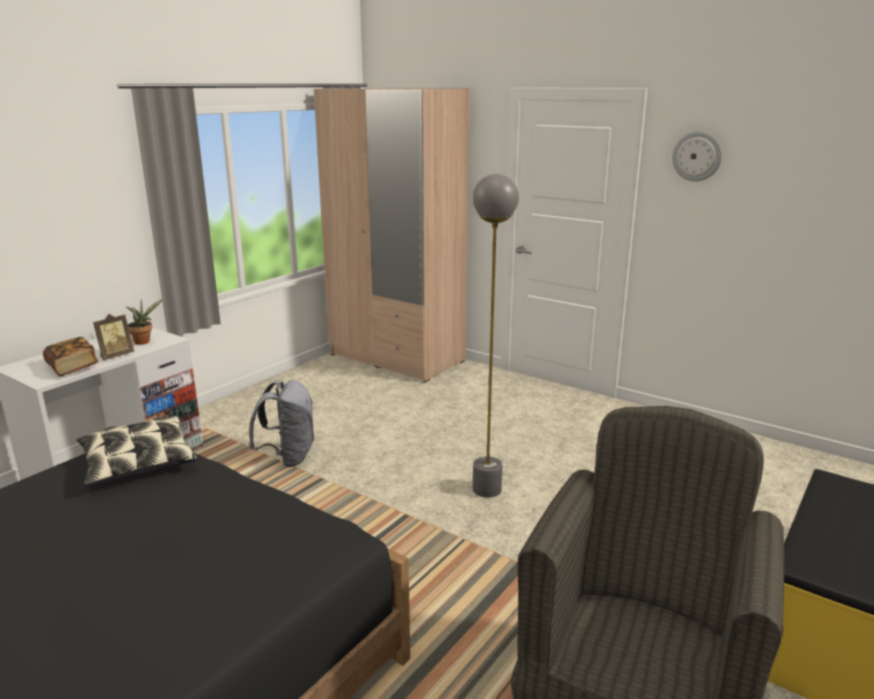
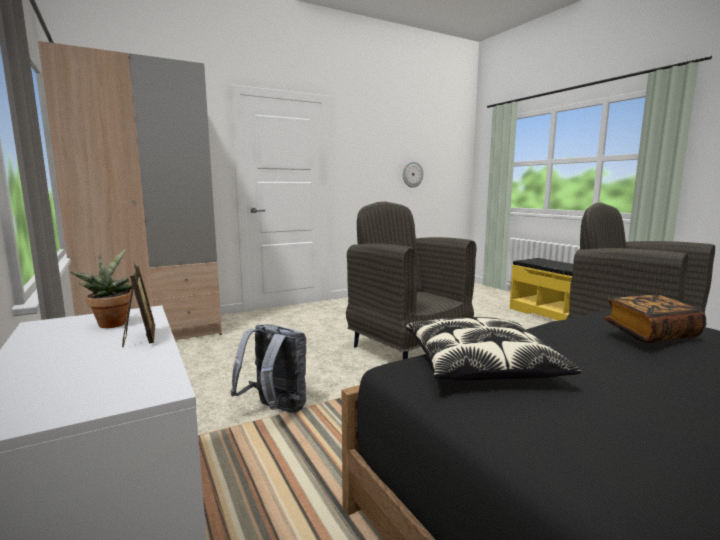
camera: 65 degrees left, 10 degrees down
book [43,337,98,377] -> book moved to [604,295,706,343]
grey floor lamp [473,174,519,498] -> grey armchair [346,201,477,359]
wall clock [672,131,722,181] -> wall clock moved to [403,161,424,188]

